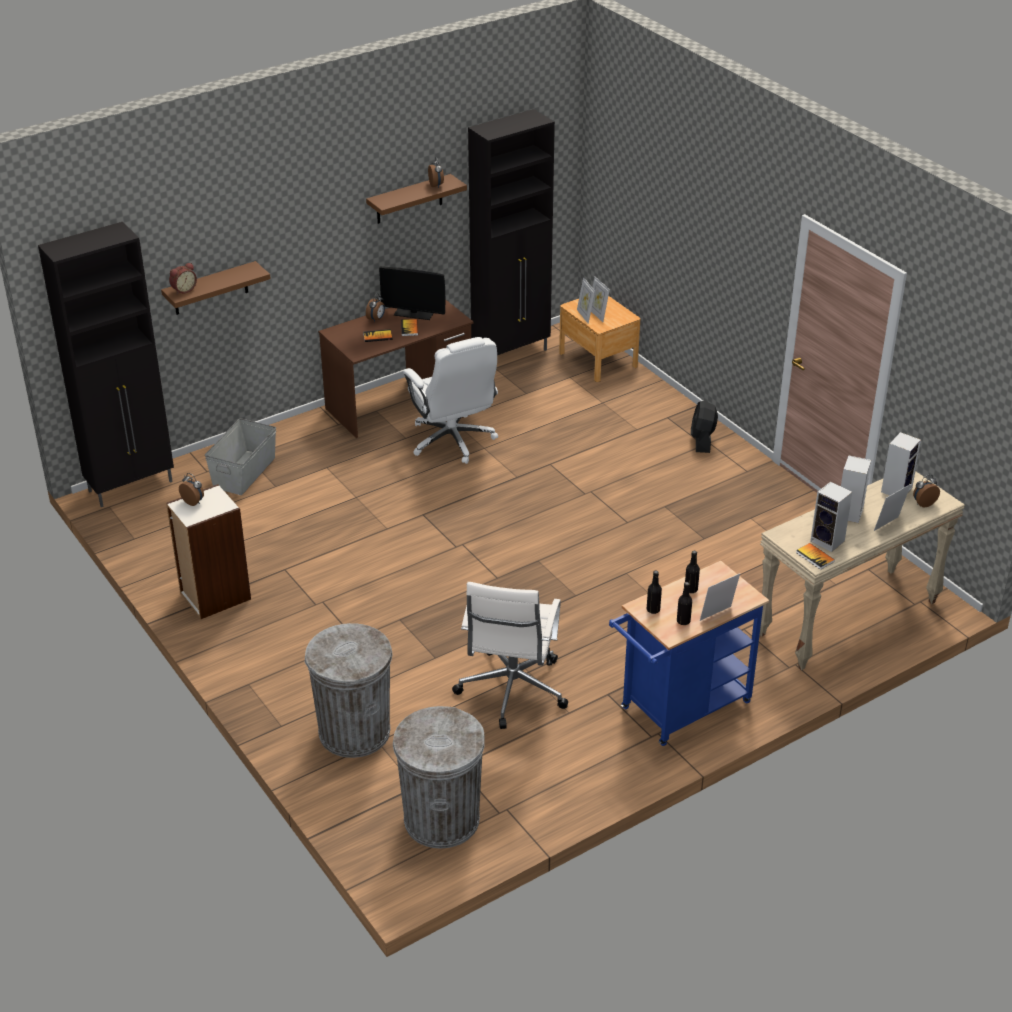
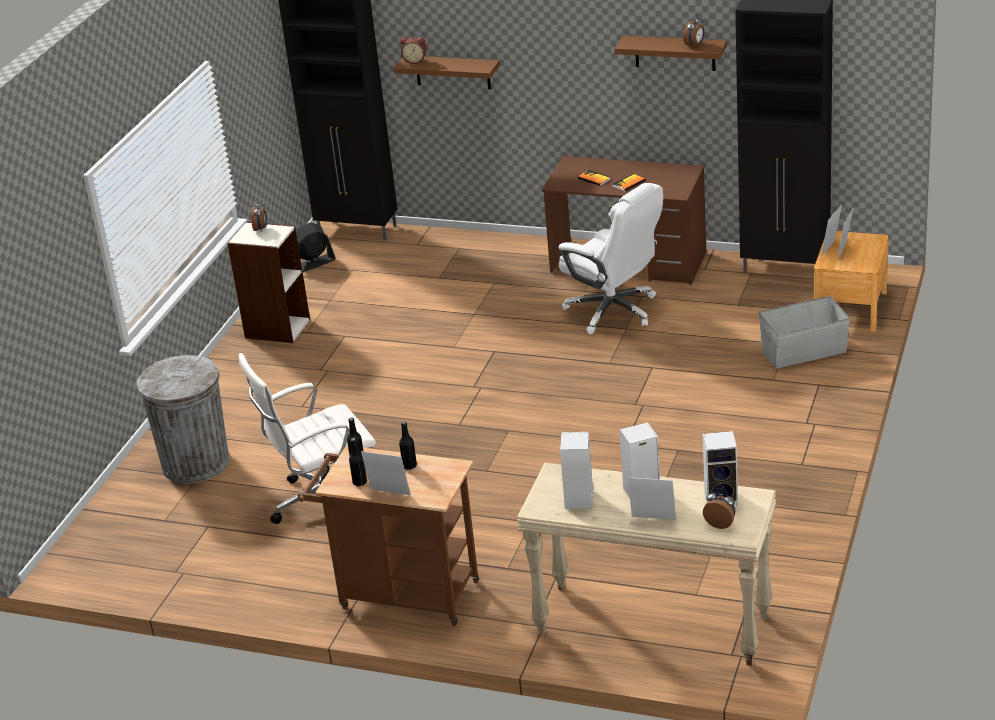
camera: 55 degrees right, 5 degrees down
grey storage box [205,418,276,495] -> grey storage box moved to [759,296,850,369]
alarm clock [366,293,385,322] -> none
monitor [379,266,445,320] -> none
grey trash can [393,706,484,848] -> none
white office chair [403,337,498,464] -> white office chair turned 75 degrees counterclockwise [559,183,663,334]
blue cart [609,561,769,746] -> brown cart [298,446,479,626]
black fan [691,401,718,453] -> black fan moved to [296,223,336,272]
book [796,543,835,570] -> none

